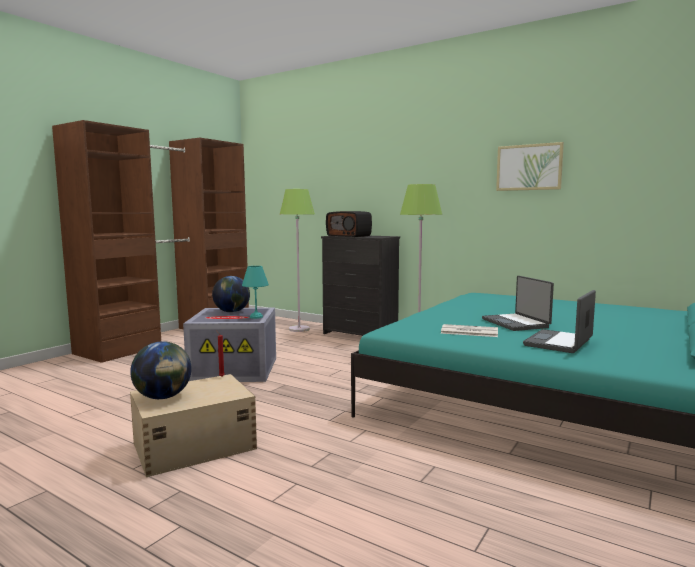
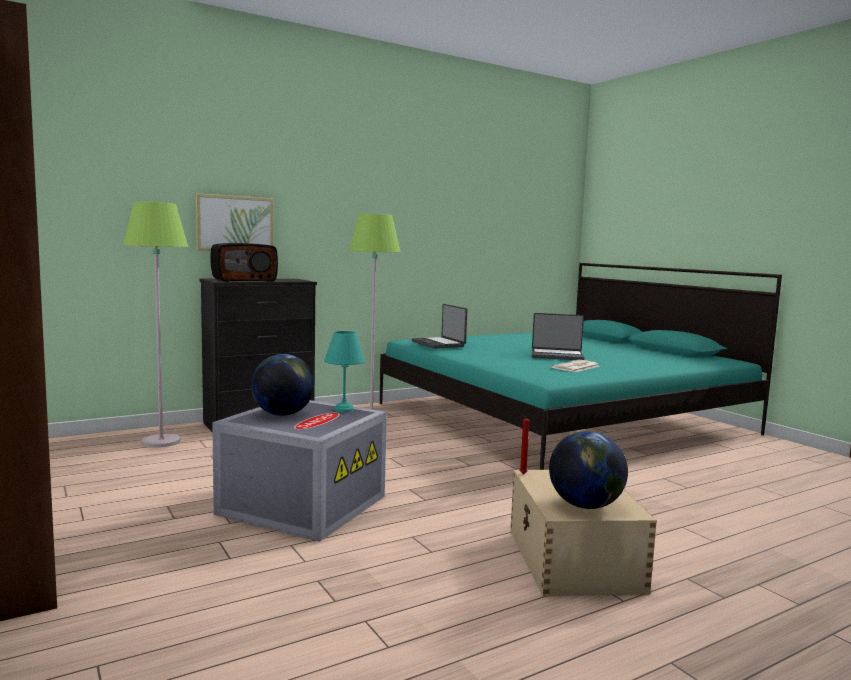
camera: 65 degrees left, 0 degrees up
picture [496,142,564,191] -> picture moved to [196,193,274,251]
laptop [523,290,596,353] -> laptop moved to [412,304,468,349]

